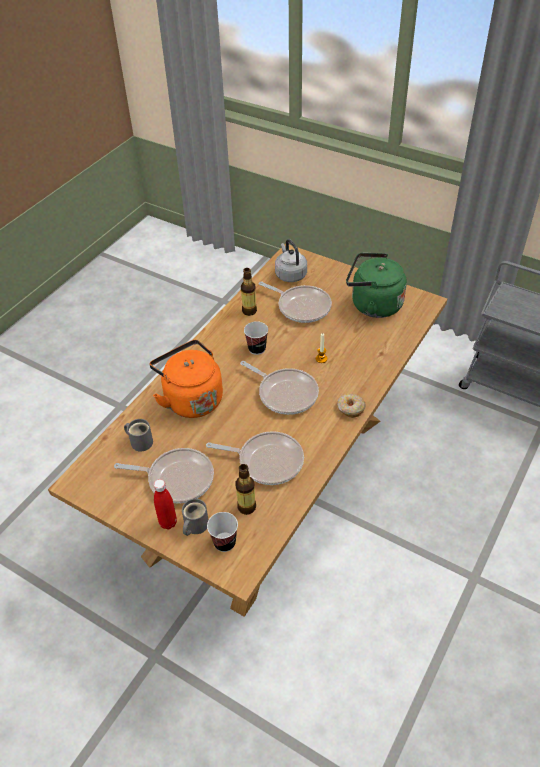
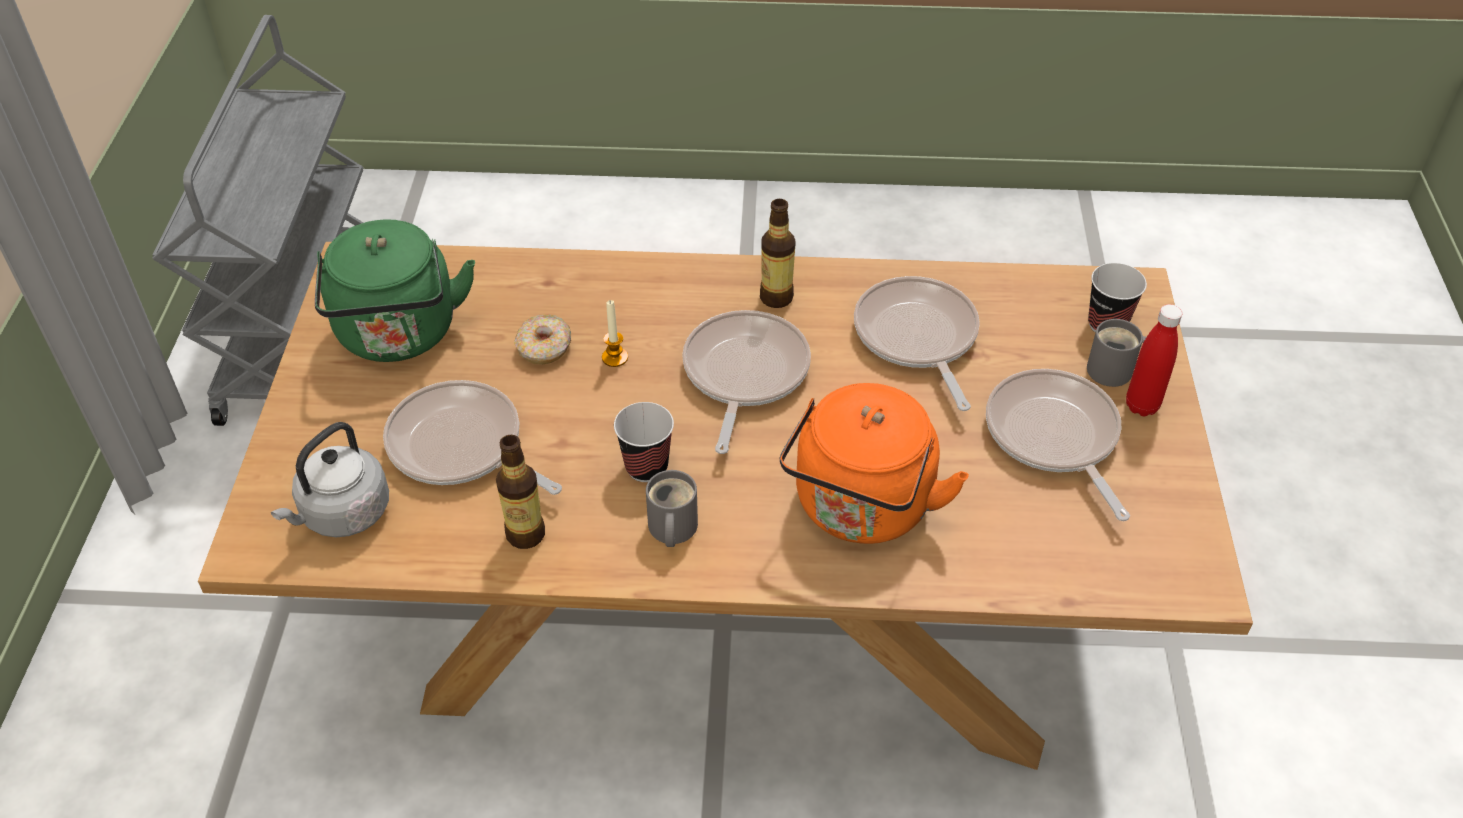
camera: 120 degrees left, 0 degrees up
grey mug [124,419,153,452] -> grey mug moved to [646,470,698,547]
bottle [235,464,256,515] -> bottle moved to [760,199,796,308]
frying pan [259,282,332,323] -> frying pan turned 60 degrees counterclockwise [383,380,562,495]
donut [337,394,366,418] -> donut moved to [514,314,571,364]

